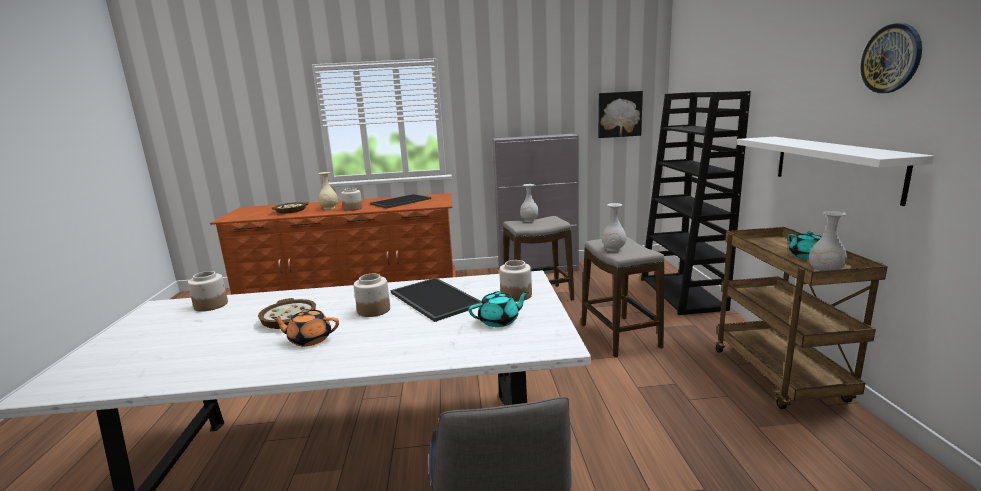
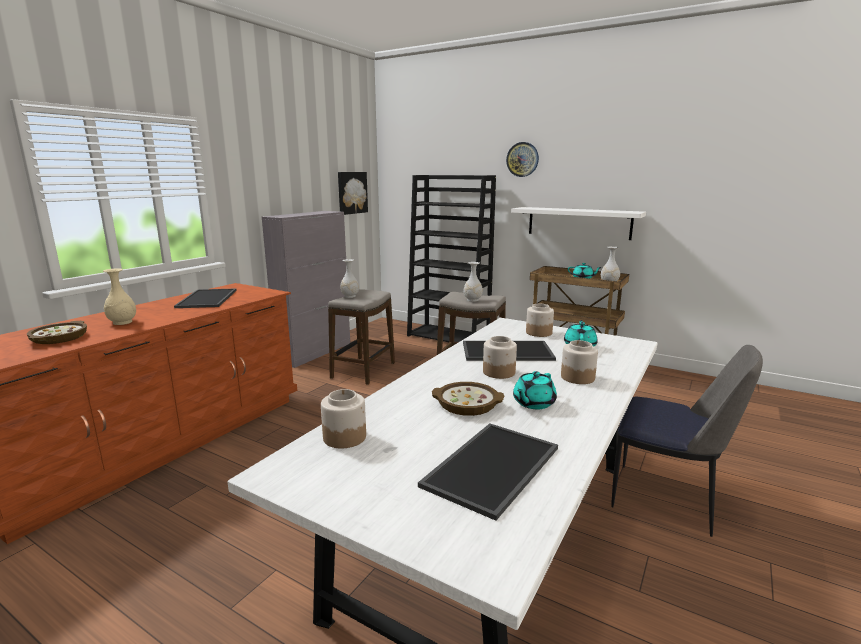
camera: 55 degrees left, 0 degrees up
orange teapot [271,309,339,346] -> turquoise teapot [513,371,557,409]
jar [341,188,362,211] -> jar moved to [561,340,598,384]
wall clock [860,23,922,93] -> wall clock moved to [506,142,539,177]
none -> tray [418,423,558,521]

